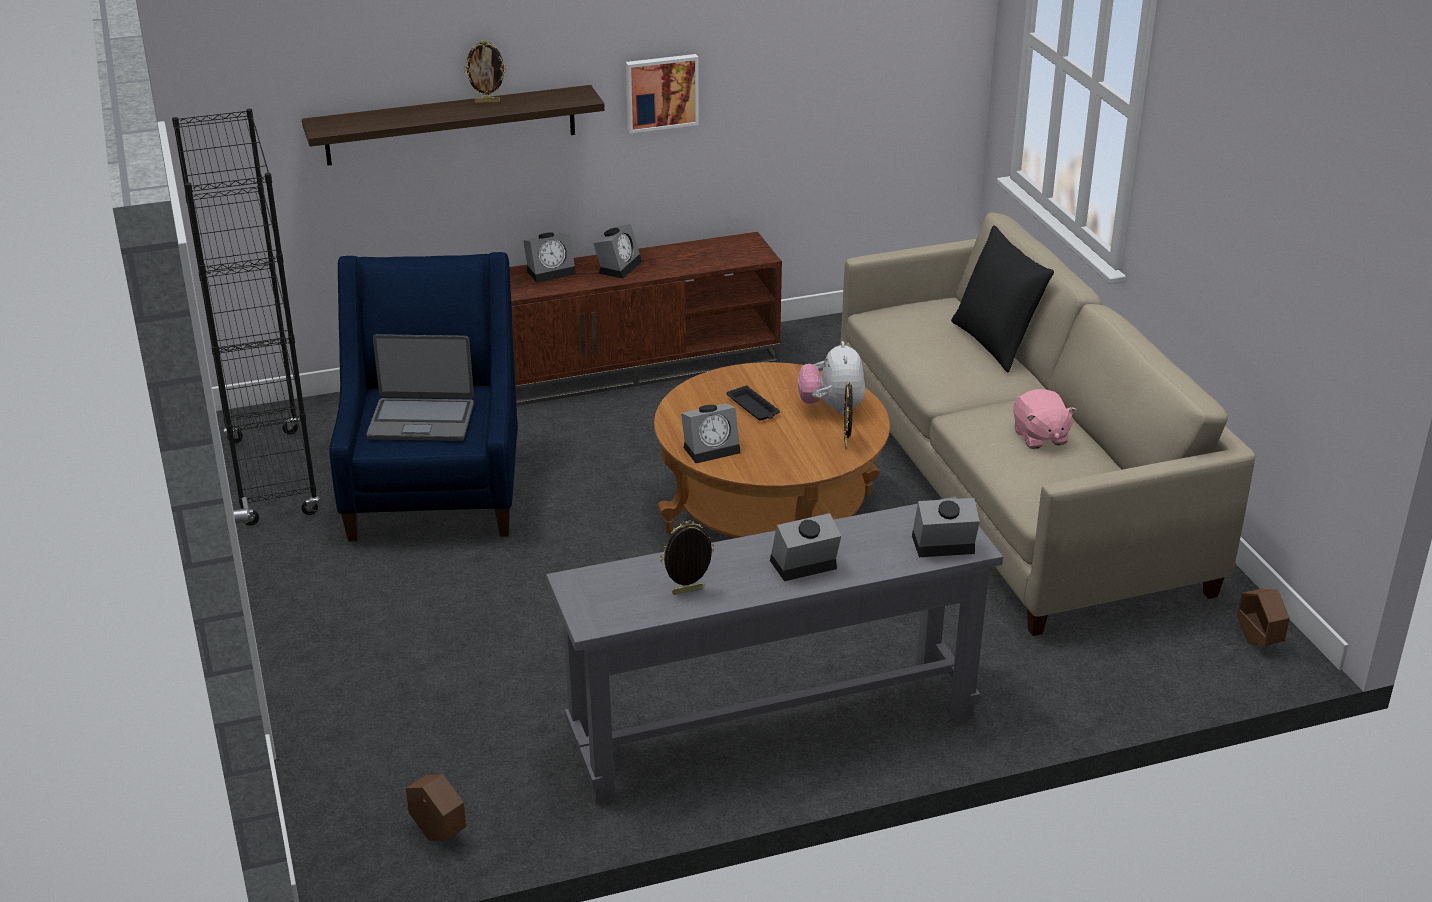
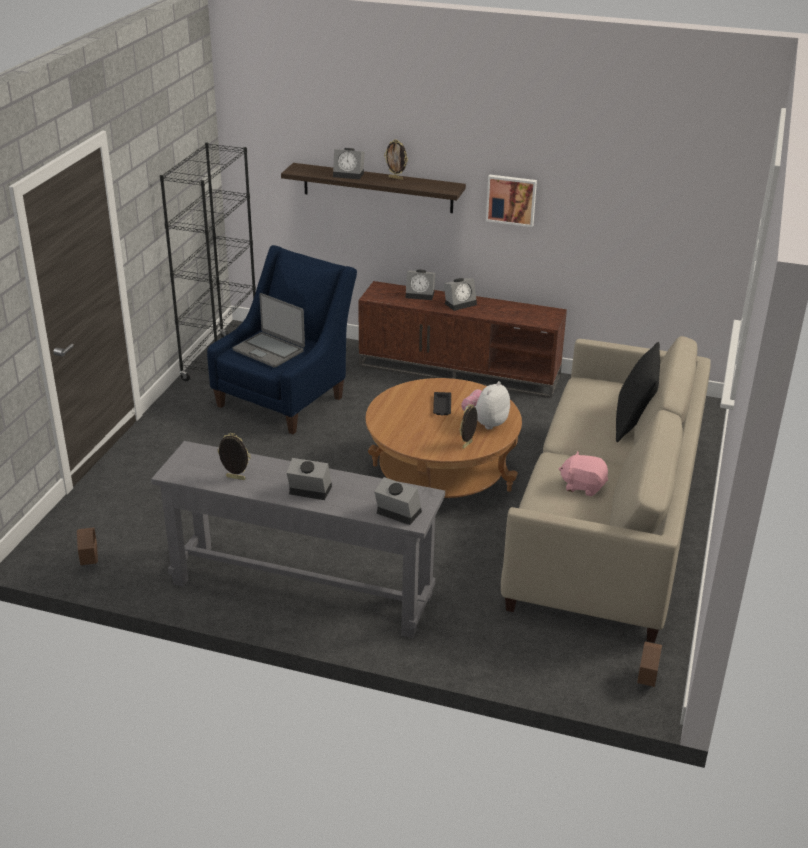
camera: 35 degrees right, 0 degrees up
alarm clock [681,403,741,463] -> alarm clock moved to [333,148,365,180]
pink plush toy [1013,389,1077,449] -> pink plush toy turned 90 degrees clockwise [559,451,608,496]

